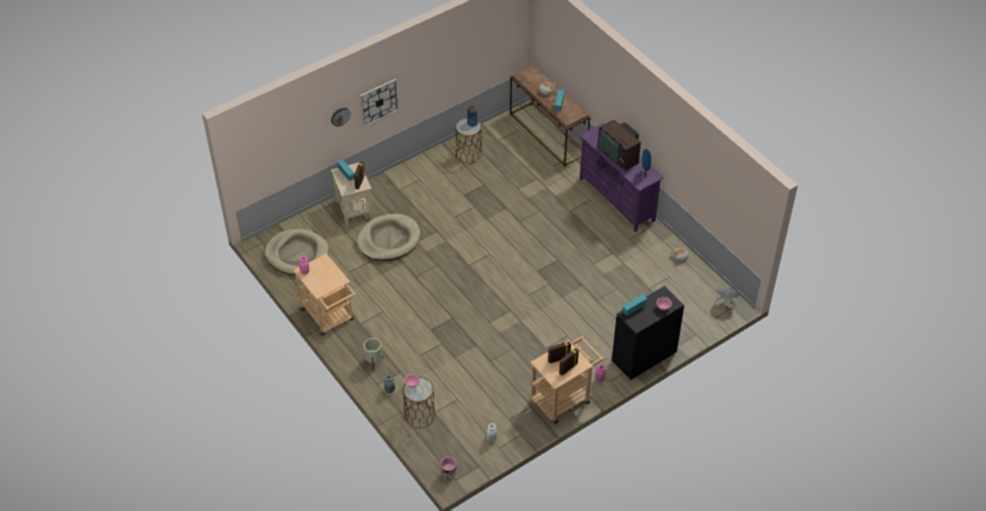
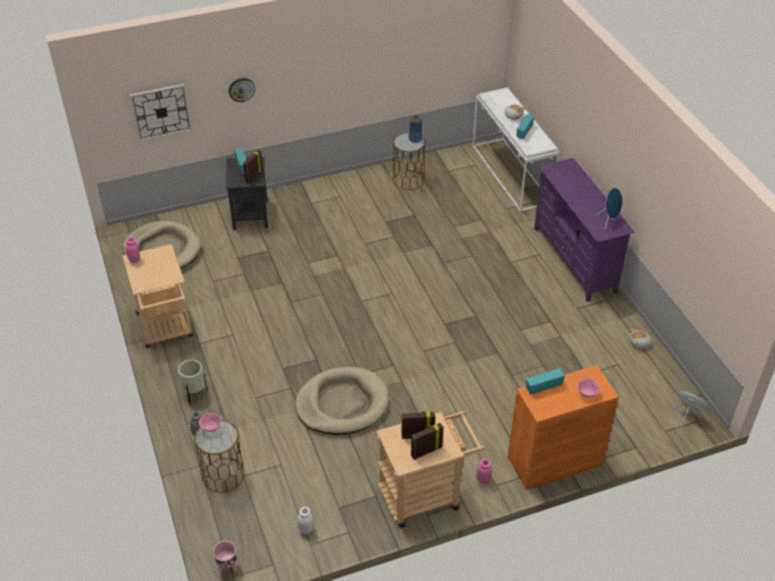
camera: 15 degrees right, 5 degrees down
beige side table [331,162,373,226] -> black side table [226,156,268,230]
beige dog bed [357,214,421,261] -> beige dog bed moved to [295,367,389,435]
wall clock [360,79,399,127] -> wall clock moved to [130,84,192,141]
brown console table [510,65,590,167] -> white console table [472,88,560,212]
television [598,120,641,171] -> none
black cabinet [612,286,684,380] -> orange cabinet [508,365,619,490]

